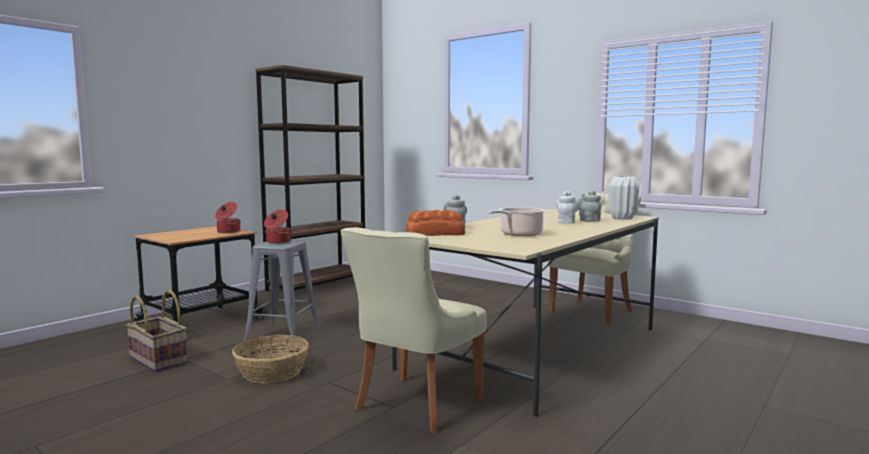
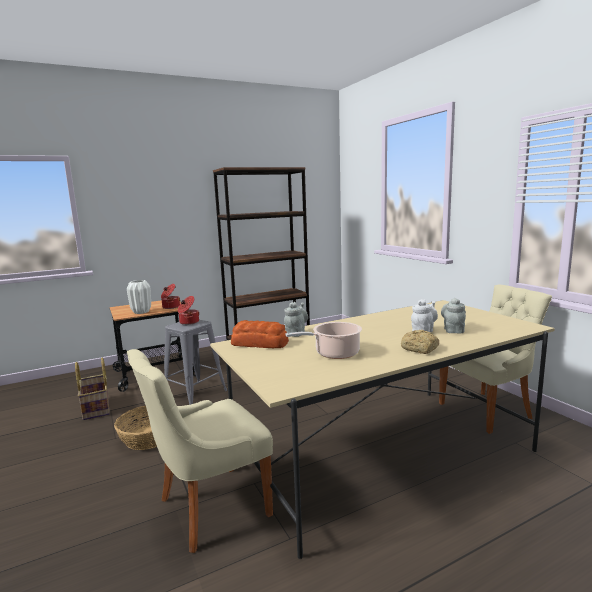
camera: 25 degrees right, 5 degrees up
white vase [609,176,639,220] -> white vase moved to [127,280,151,314]
none -> bread [401,329,439,354]

